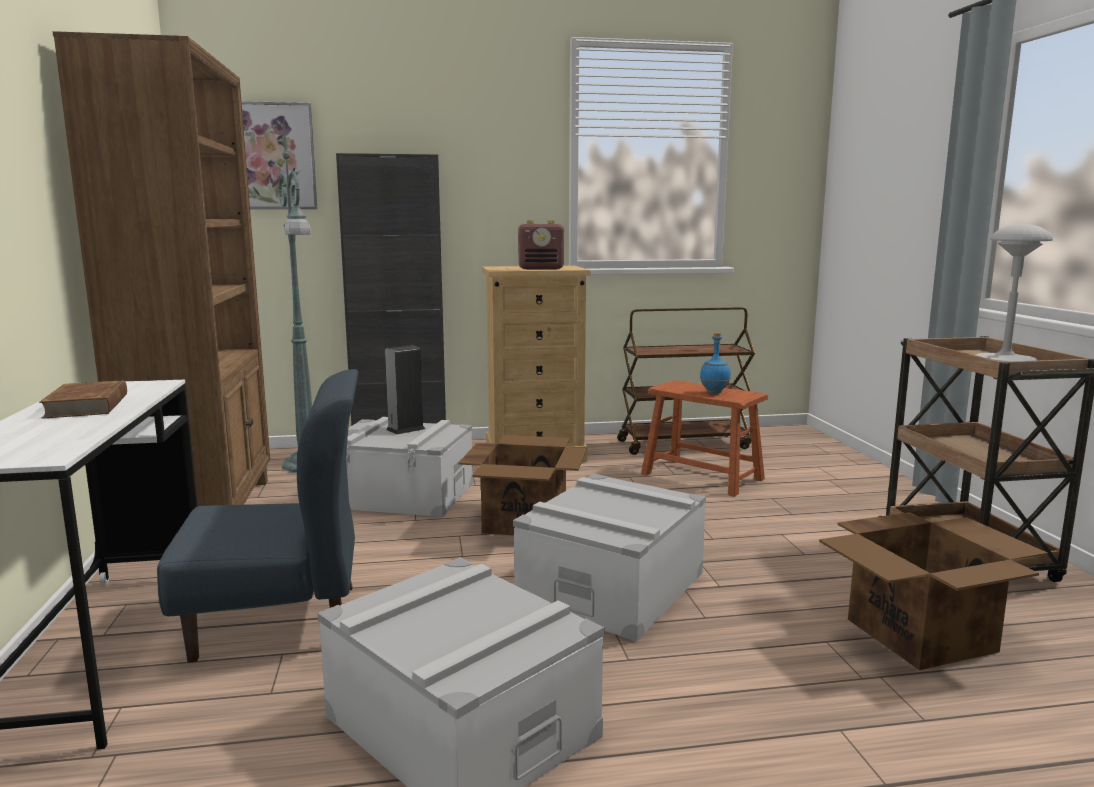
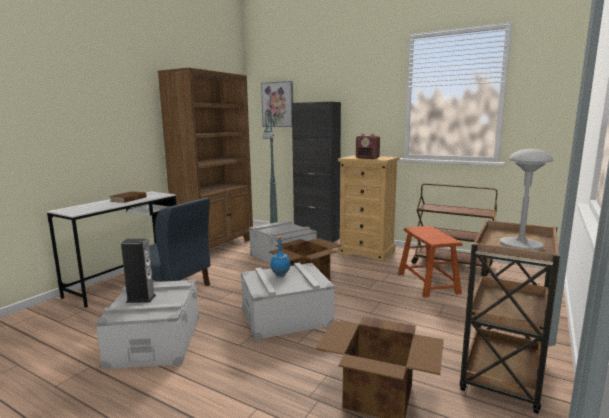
camera: 40 degrees right, 0 degrees up
speaker [385,345,425,434] -> speaker moved to [121,239,156,303]
blue bottle [700,332,731,393] -> blue bottle moved to [270,236,291,277]

